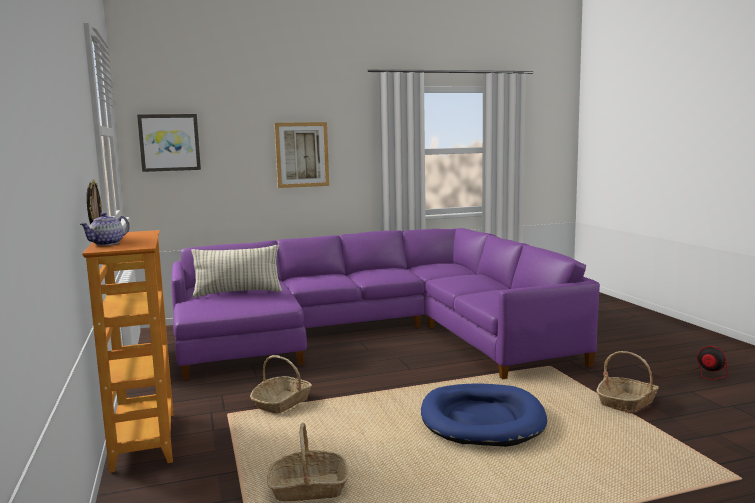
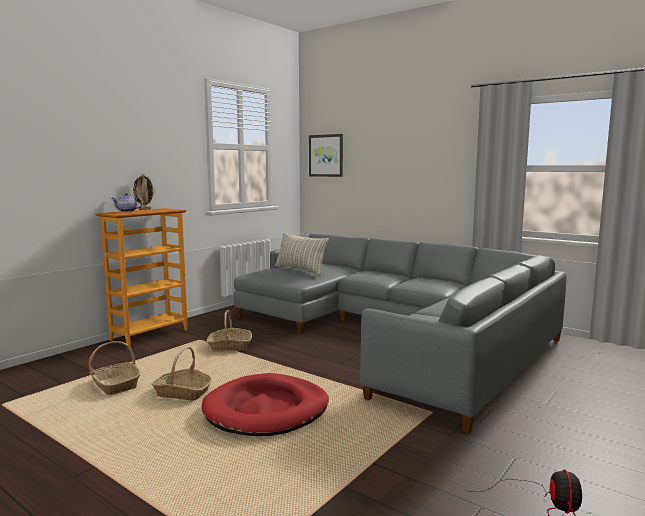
camera: 55 degrees right, 0 degrees up
purple sofa [171,228,600,380] -> grey sofa [233,234,567,434]
picture [274,122,329,188] -> none
blue dog bed [421,384,547,447] -> red dog bed [202,373,329,436]
basket [596,351,659,413] -> basket moved to [151,346,212,400]

